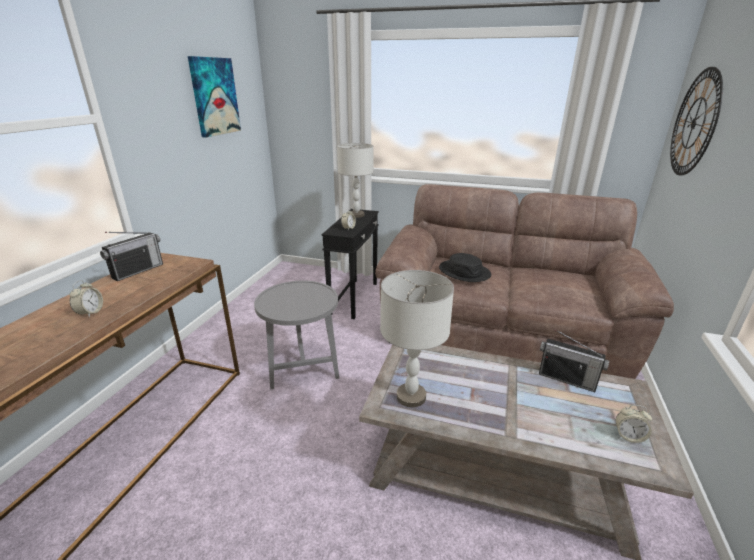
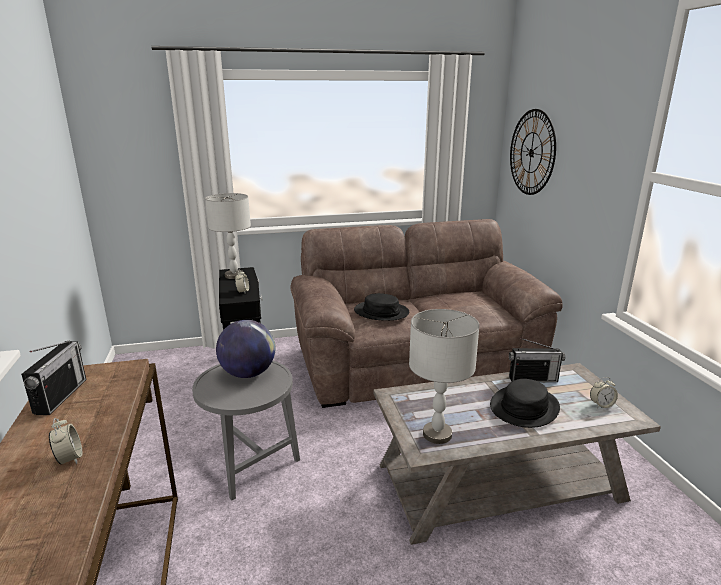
camera: 30 degrees left, 5 degrees down
picture [188,56,241,138] -> none
none -> globe [216,320,275,378]
none -> black hat [490,379,560,428]

